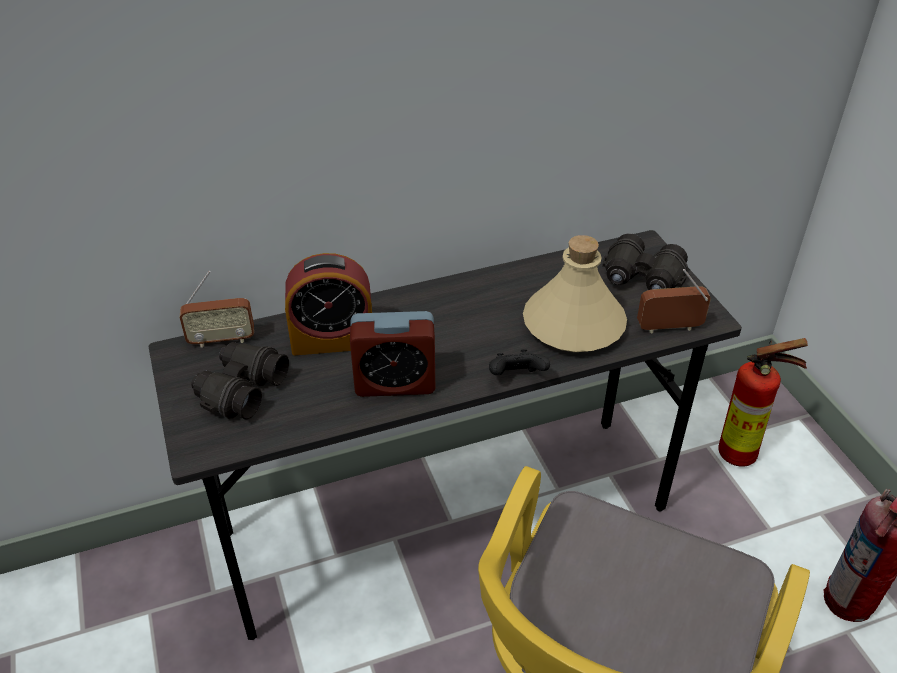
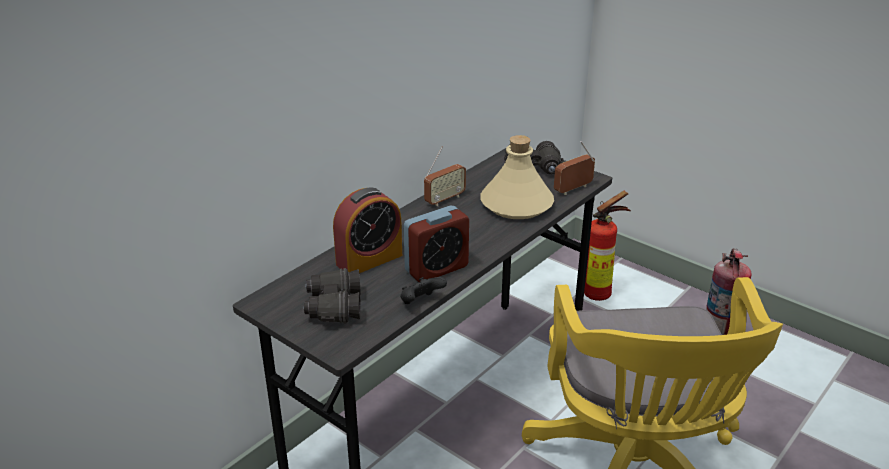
camera: 30 degrees left, 10 degrees down
radio [180,271,254,348] -> radio moved to [424,147,466,206]
black game controller [489,349,550,375] -> black game controller moved to [400,277,447,304]

